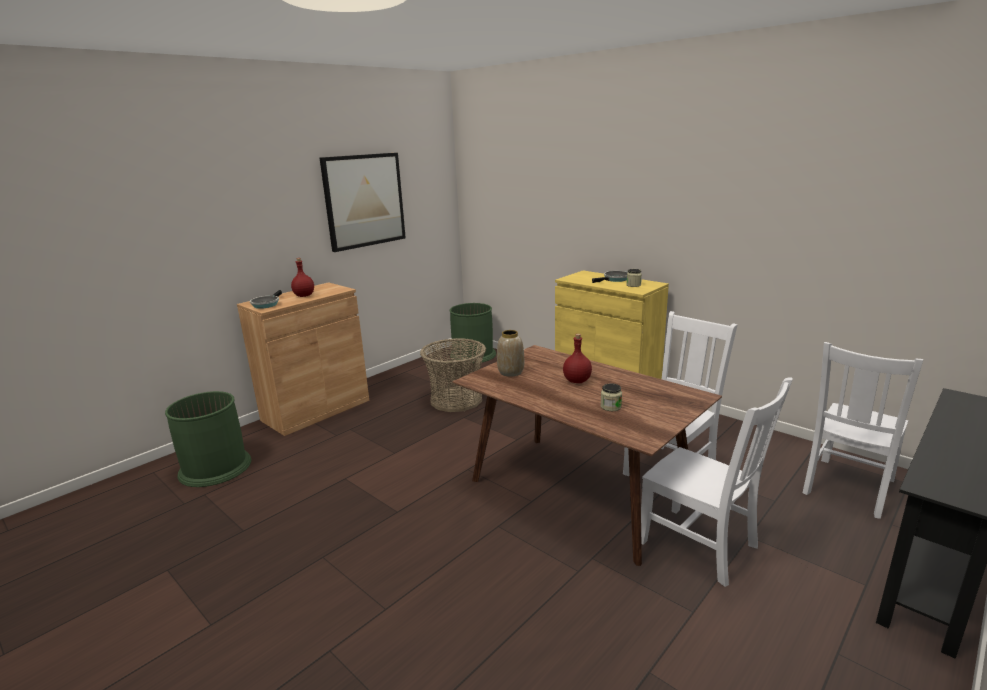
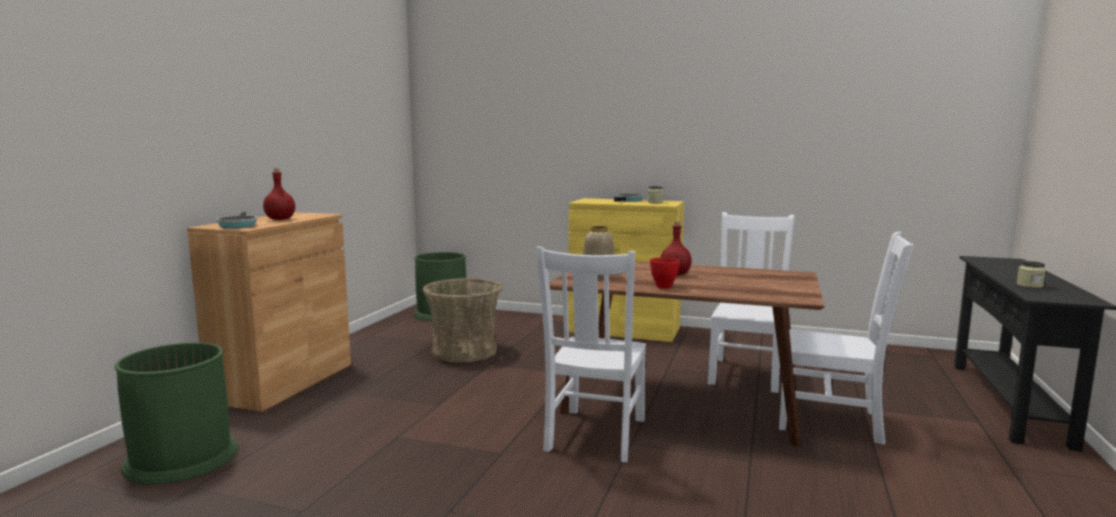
camera: 25 degrees left, 10 degrees down
picture [320,153,406,252] -> none
jar [601,383,622,411] -> jar moved to [1017,261,1046,288]
white chair [803,342,923,519] -> white chair moved to [536,246,646,462]
none -> red bowl [650,257,680,289]

